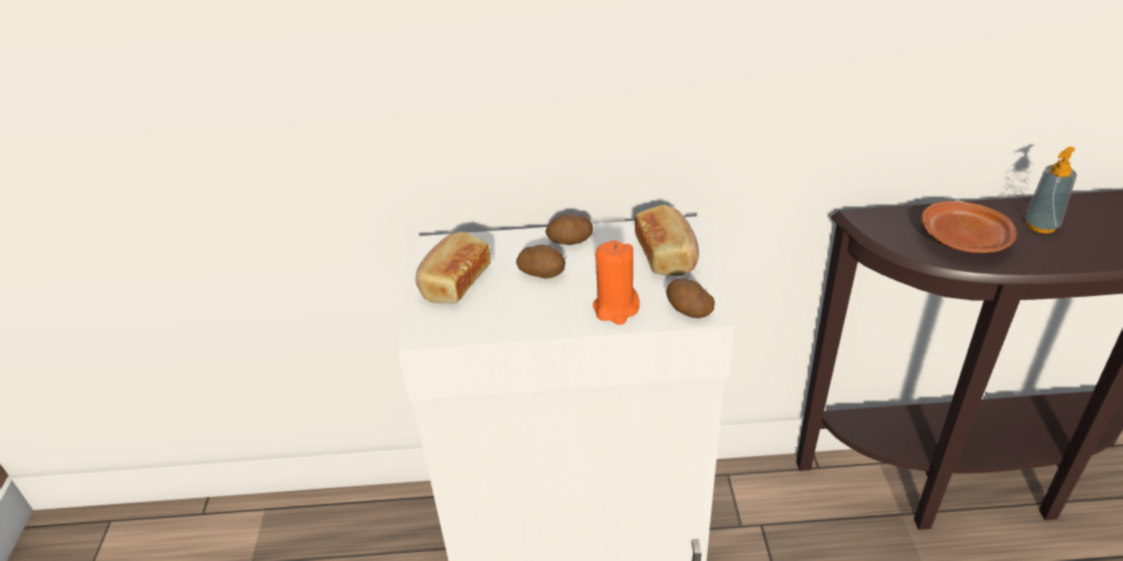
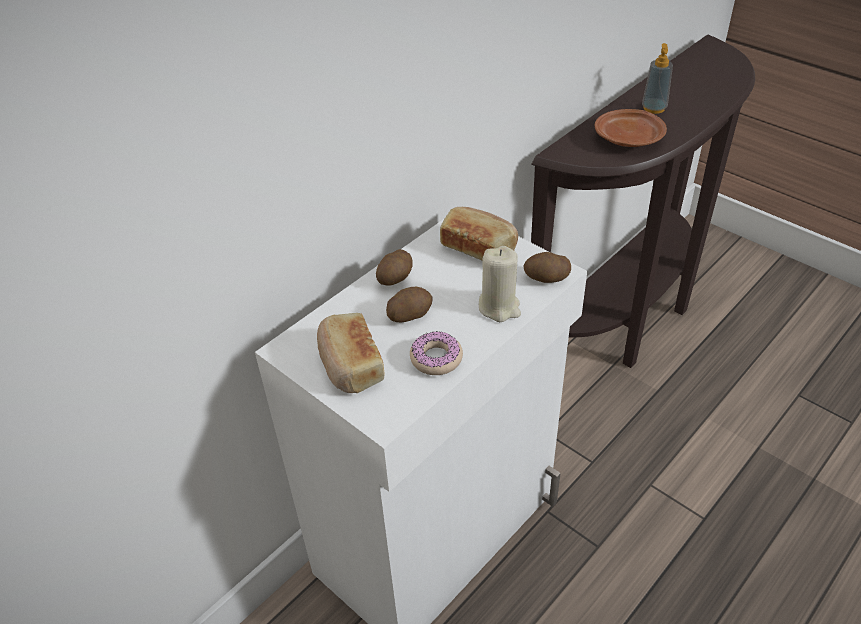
camera: 45 degrees left, 5 degrees up
orange candle [593,240,640,325] -> beige candle [479,246,521,322]
none -> donut [410,331,463,375]

